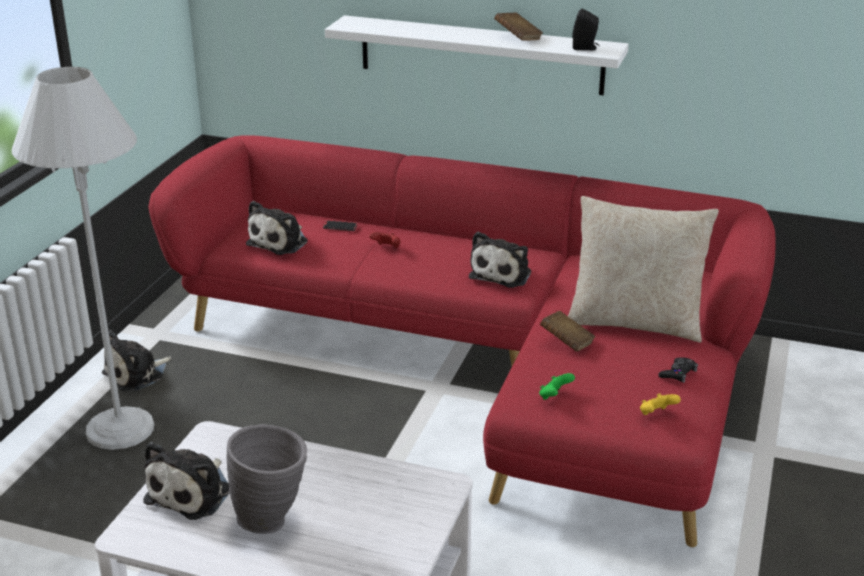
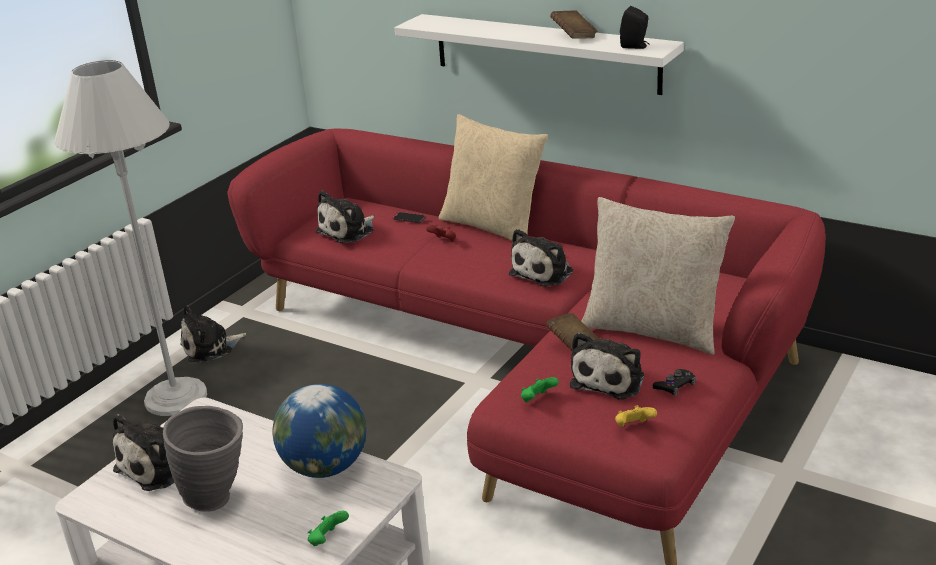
camera: 15 degrees right, 0 degrees up
none -> globe [273,384,367,478]
none -> green game controller [308,511,349,546]
none -> beige pillow [439,114,548,241]
none -> plush toy [570,332,644,399]

